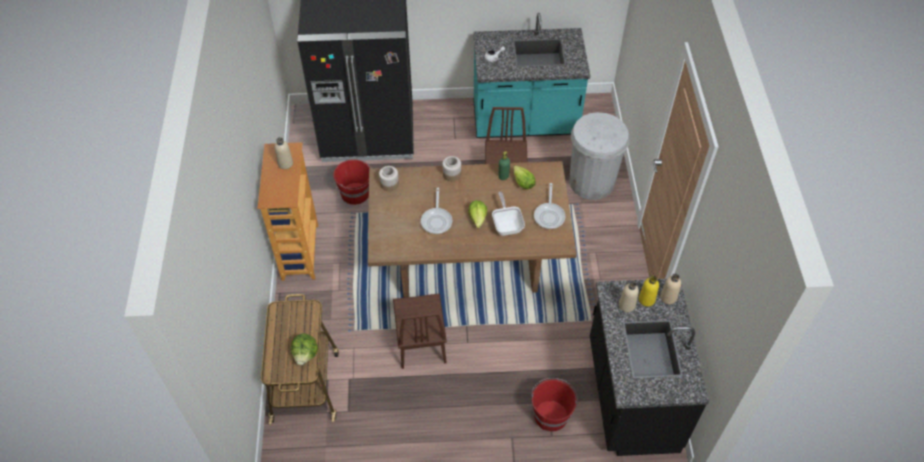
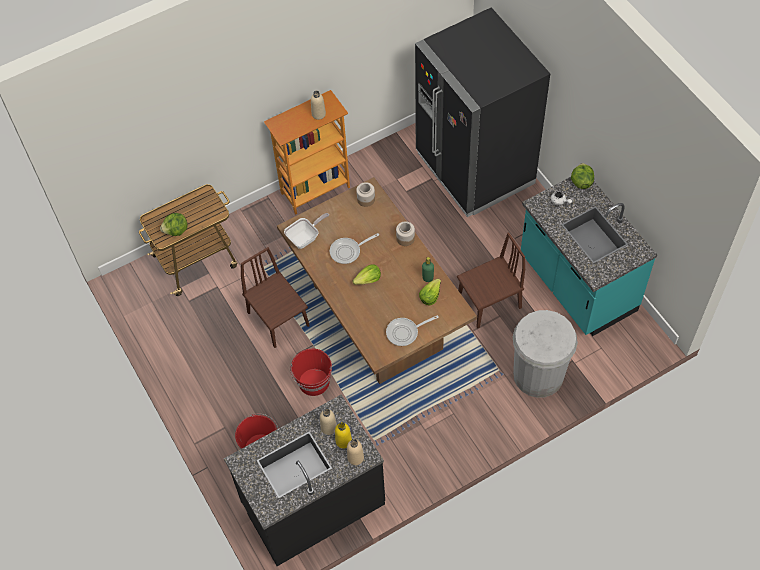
camera: 65 degrees right, 5 degrees up
red bucket [334,159,372,205] -> red bucket moved to [290,349,332,396]
brown chair [393,293,447,369] -> brown chair turned 90 degrees clockwise [241,247,310,348]
frying pan [492,192,525,236] -> frying pan moved to [284,213,329,249]
none -> lettuce [571,163,594,189]

